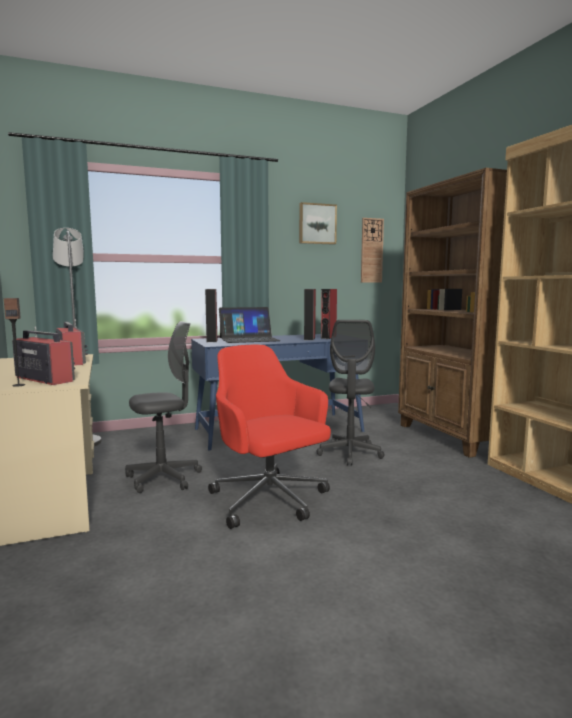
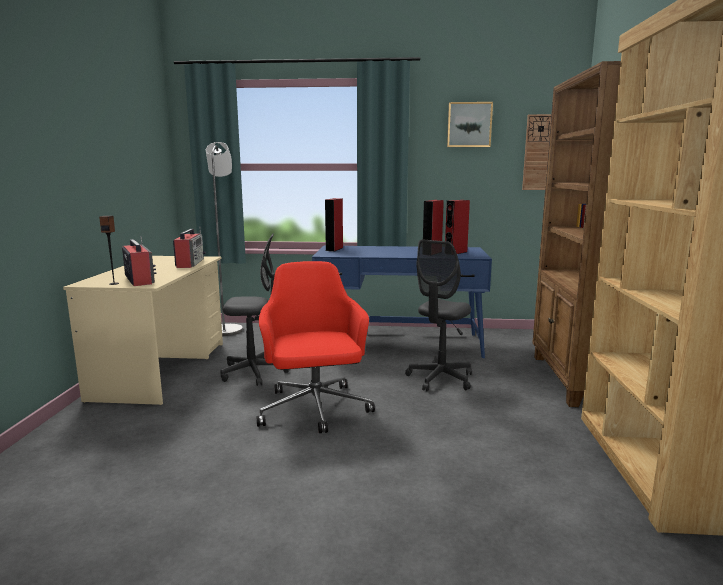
camera: 25 degrees right, 5 degrees up
laptop [219,307,281,343] -> none

